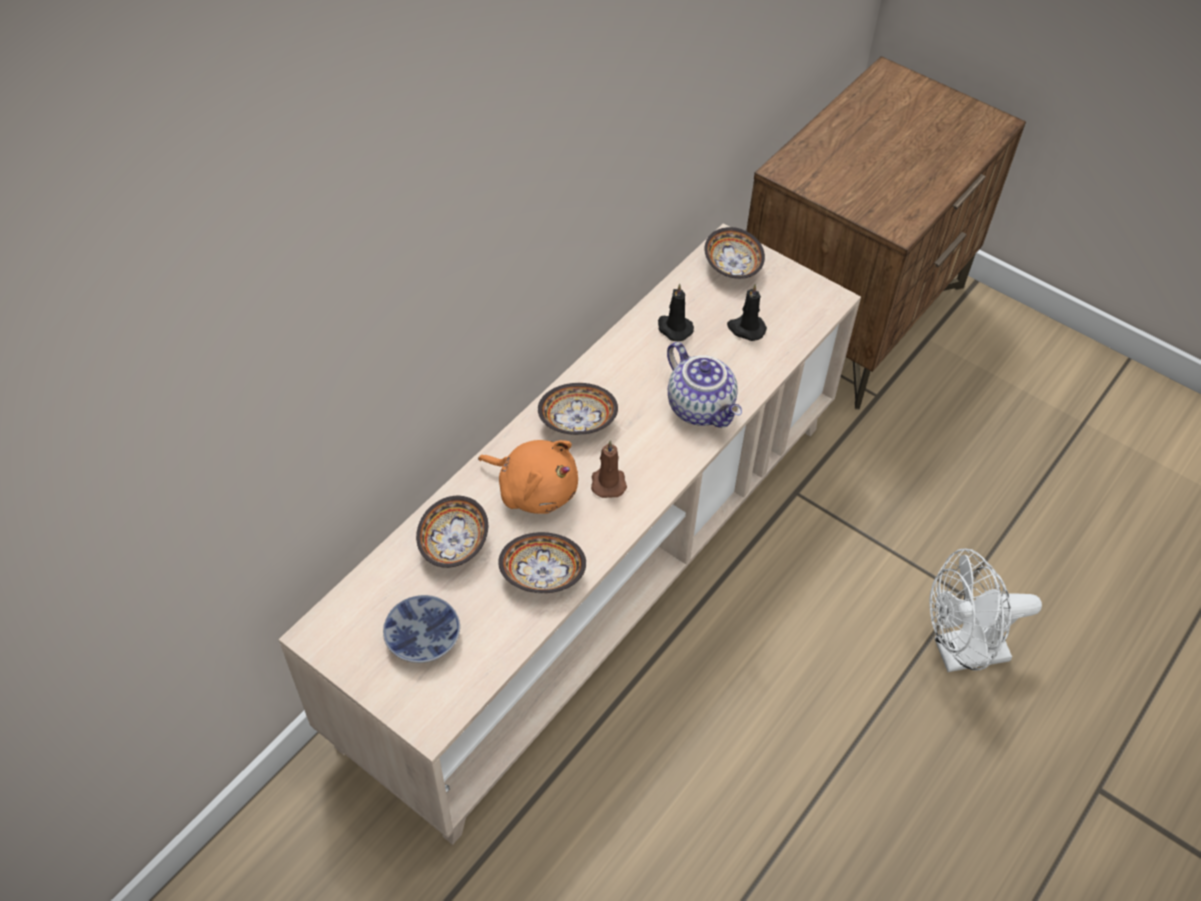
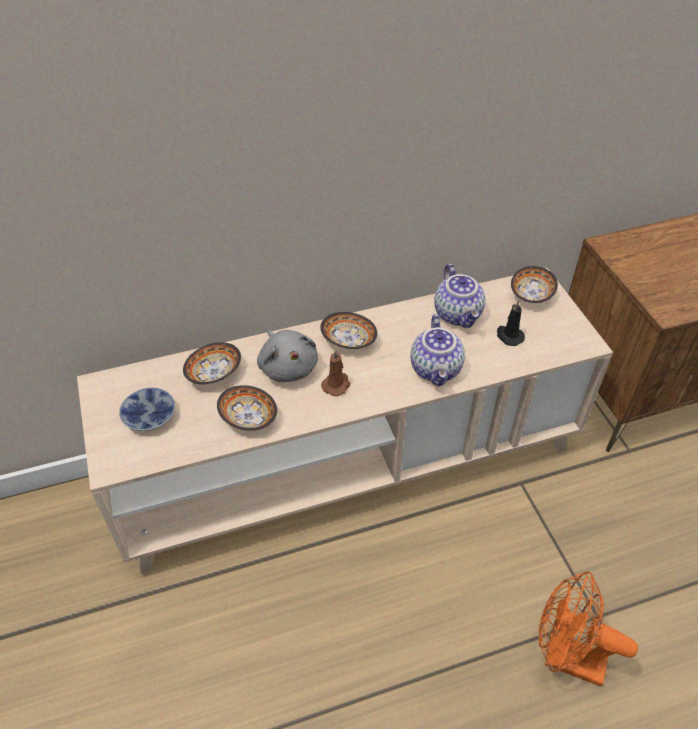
camera: 35 degrees right, 5 degrees down
orange plush toy [478,440,578,514] -> grey plush toy [257,330,318,382]
black candle [658,284,694,341] -> teapot [434,264,485,328]
white fan [929,548,1042,672] -> orange fan [539,571,638,687]

